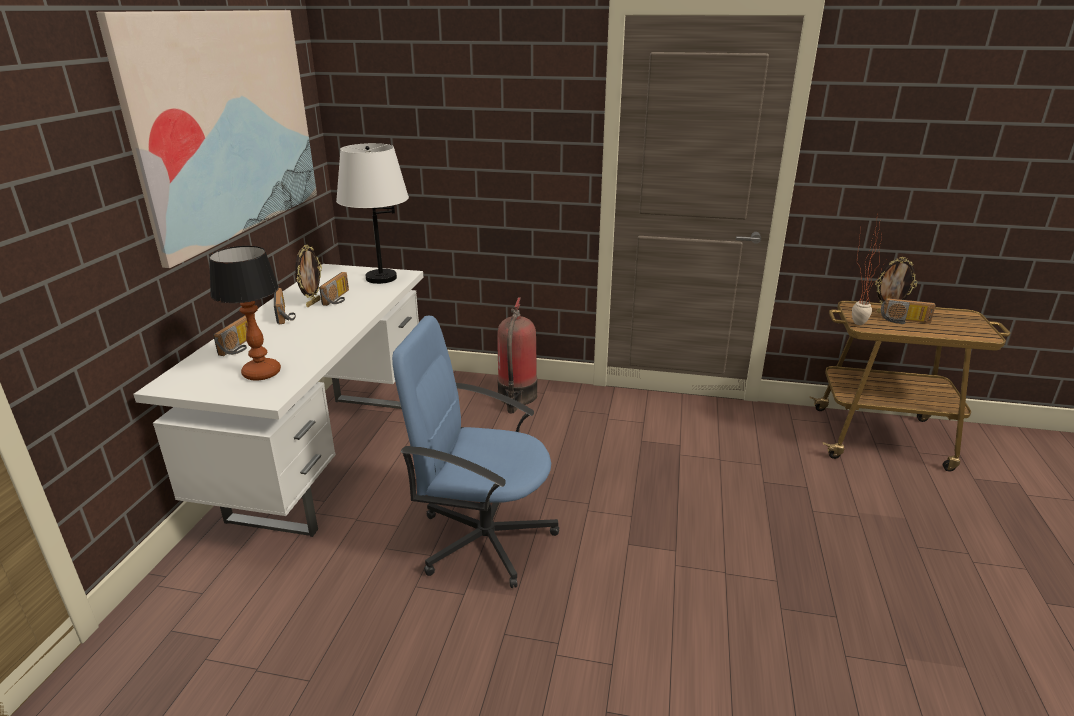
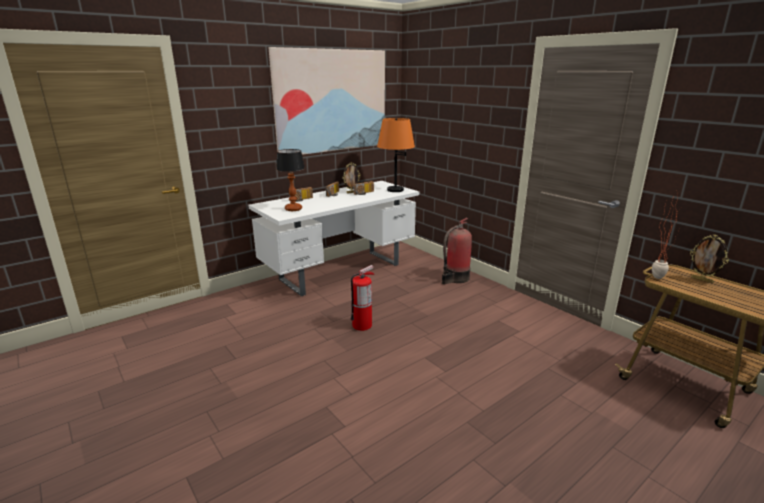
camera: 40 degrees right, 5 degrees down
white table lamp [336,143,409,284] -> orange table lamp [377,118,415,192]
blue office chair [392,316,559,588] -> fire extinguisher [350,265,375,331]
radio [881,298,936,324] -> none

